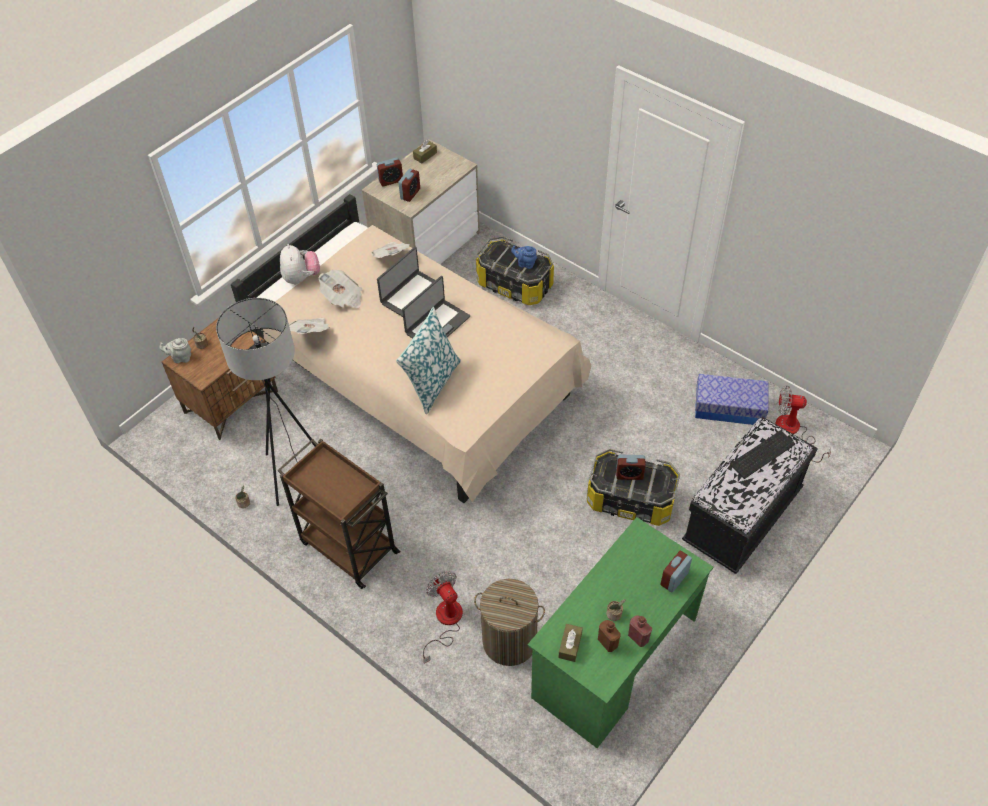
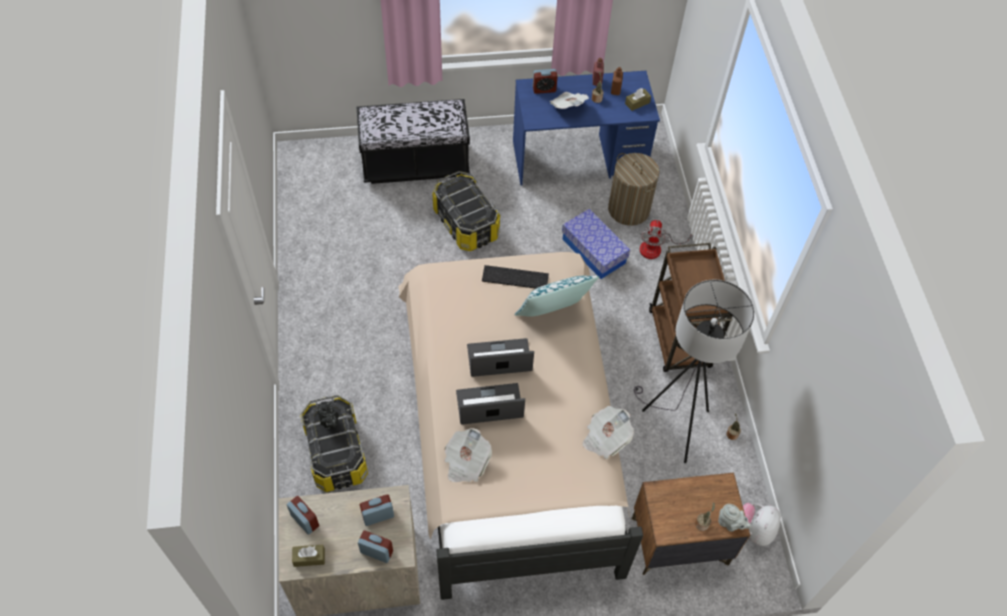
camera: 140 degrees left, 5 degrees up
plush toy [280,244,320,285] -> plush toy moved to [743,503,781,546]
newspaper [319,270,362,308] -> newspaper moved to [549,92,589,109]
blue teapot [511,246,537,269] -> black teapot [318,401,339,429]
green desk [528,517,713,748] -> blue desk [513,71,660,186]
alarm clock [616,455,646,480] -> alarm clock moved to [287,496,319,535]
storage box [695,374,769,425] -> storage box moved to [562,209,630,279]
keyboard [730,430,795,479] -> keyboard moved to [482,265,549,289]
fan [775,385,831,463] -> none

